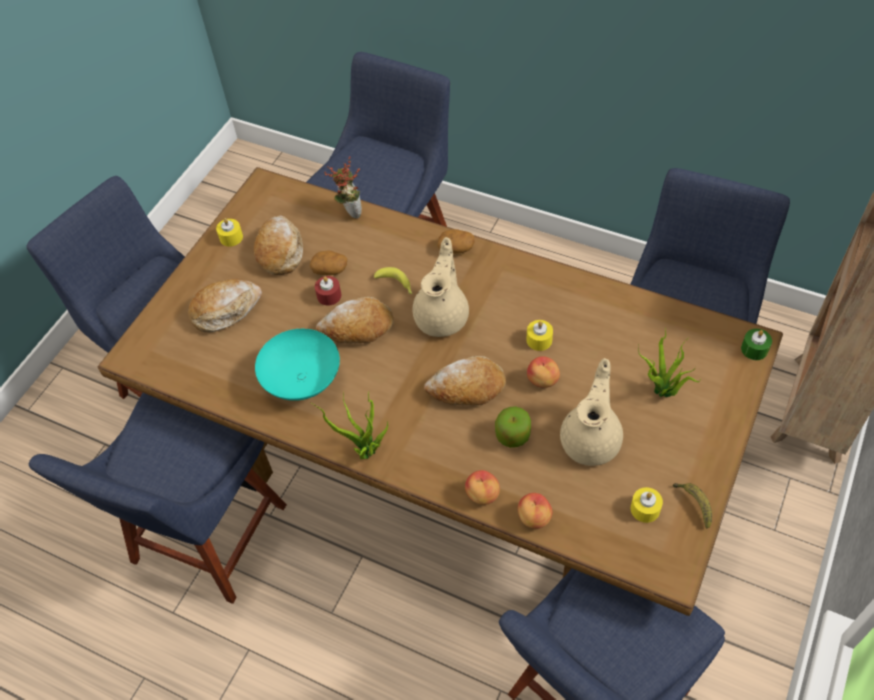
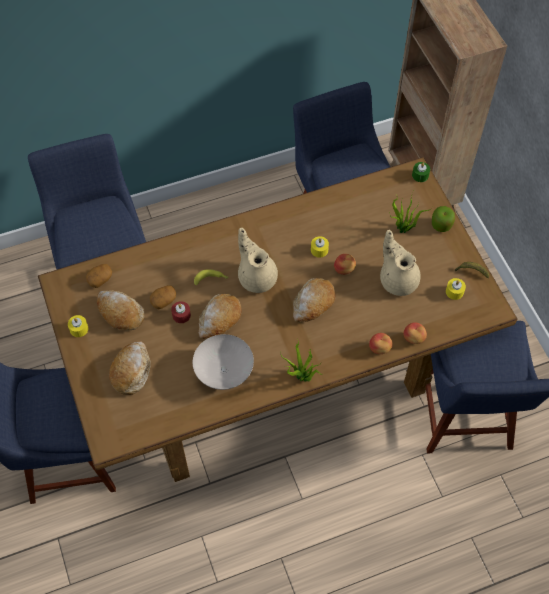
camera: 50 degrees left, 5 degrees up
blue chair [29,393,287,604] -> none
turquoise bowl [255,329,340,401] -> white bowl [193,334,254,390]
potted plant [324,156,362,219] -> none
potato [437,229,475,254] -> potato moved to [86,264,112,288]
apple [495,406,531,448] -> apple moved to [432,206,455,232]

